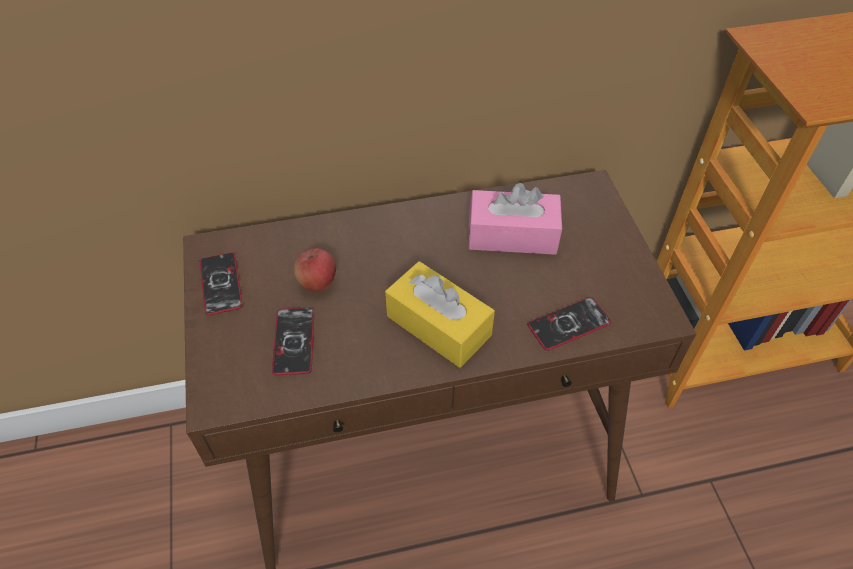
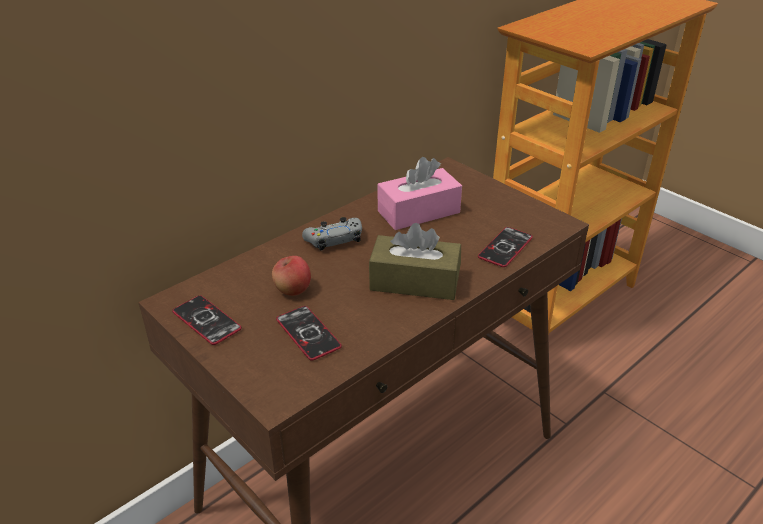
camera: 30 degrees left, 15 degrees down
yellow tissue box [385,261,495,368] -> brown tissue box [369,223,461,300]
none -> grey game controller [302,217,362,250]

